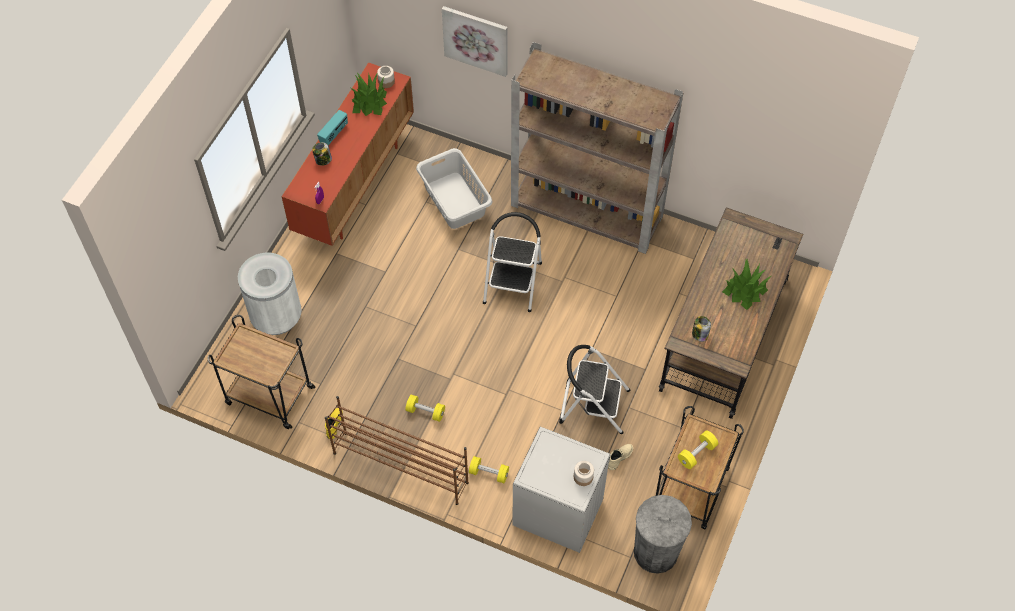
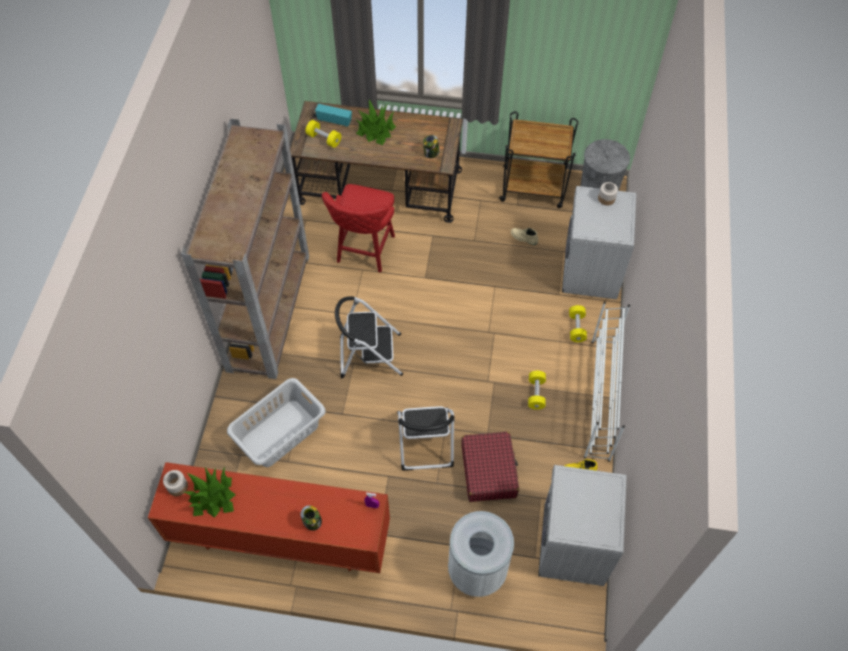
camera: 105 degrees left, 0 degrees up
brown cart [207,315,315,429] -> white washing machine [538,465,627,586]
radio [317,110,348,145] -> radio moved to [315,104,352,127]
brown shoe rack [325,396,469,505] -> white shoe rack [584,301,630,462]
picture [442,6,507,77] -> none
step ladder [559,345,630,434] -> step ladder moved to [397,406,455,471]
yellow dumbbell [678,430,718,469] -> yellow dumbbell moved to [305,120,341,148]
none -> red stool [322,184,395,272]
none -> red suitcase [462,432,519,502]

